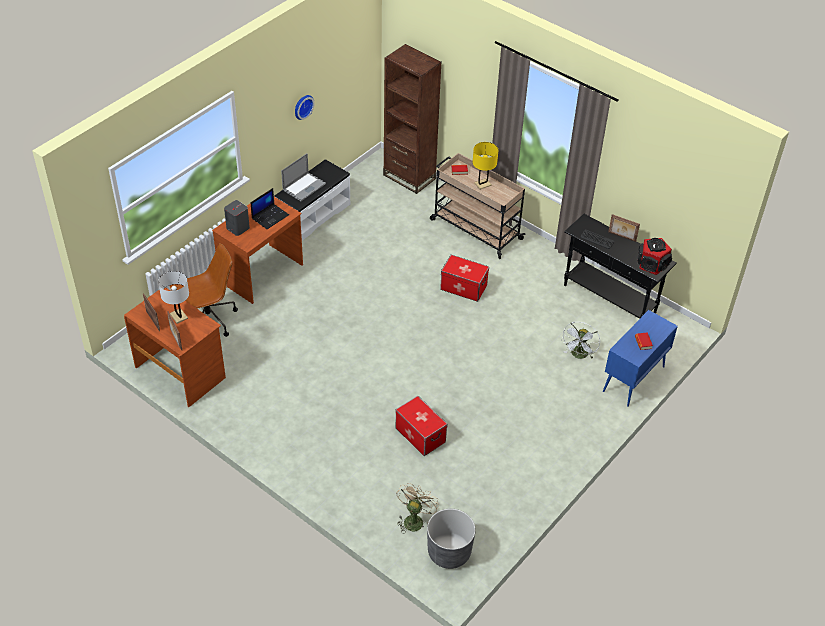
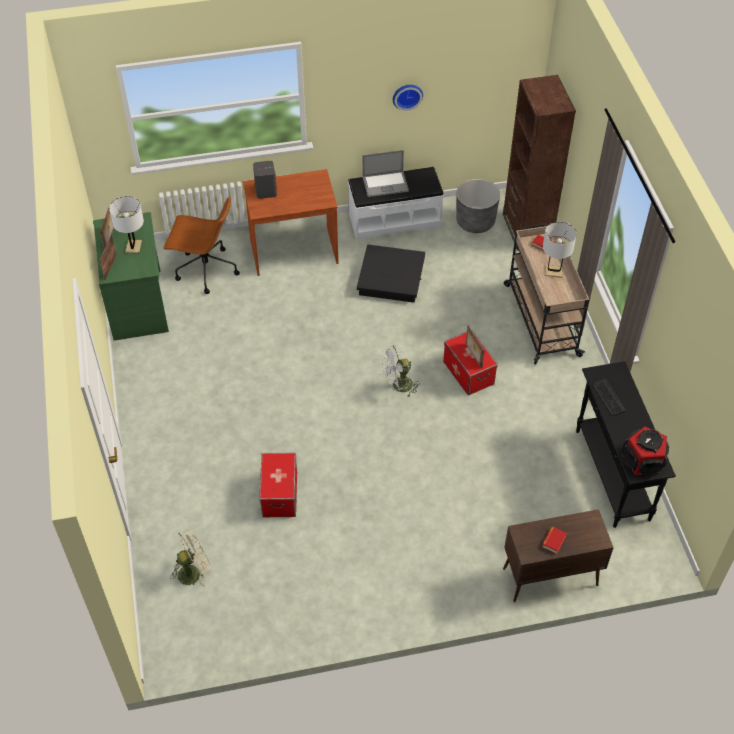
camera: 40 degrees right, 5 degrees up
brown desk [124,288,226,407] -> green desk [93,212,169,341]
laptop [251,188,289,229] -> none
grey planter [427,509,476,569] -> grey planter moved to [456,179,500,233]
yellow table lamp [473,142,498,190] -> white table lamp [543,222,577,278]
white fan [561,322,600,359] -> white fan moved to [380,345,420,397]
blue cabinet [603,310,678,407] -> brown cabinet [503,509,614,602]
picture frame [608,214,640,242] -> picture frame moved to [466,326,485,368]
none -> black storage box [357,245,425,303]

